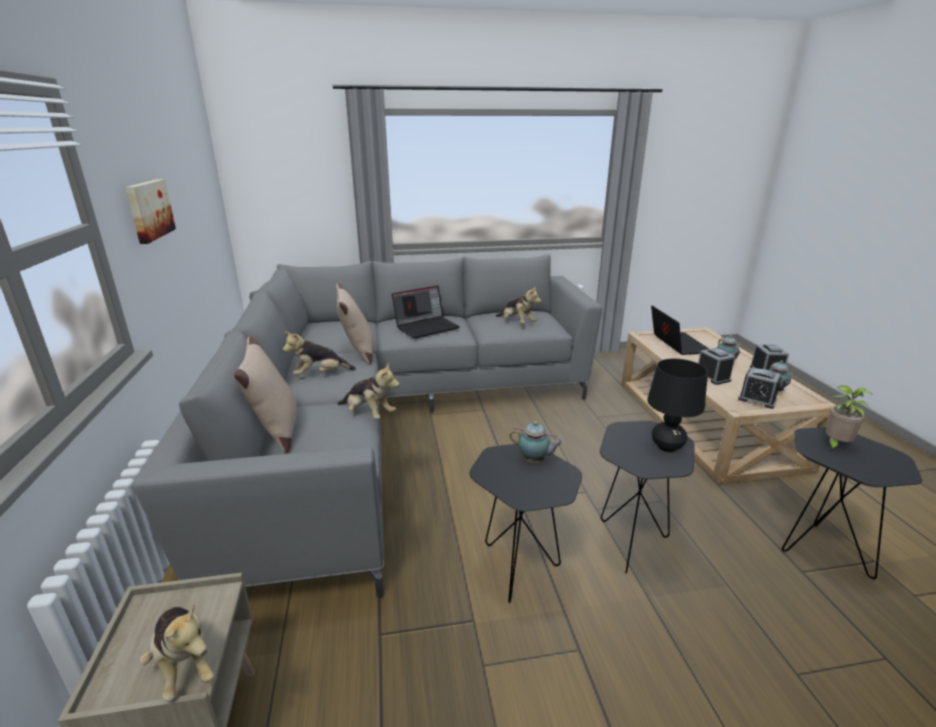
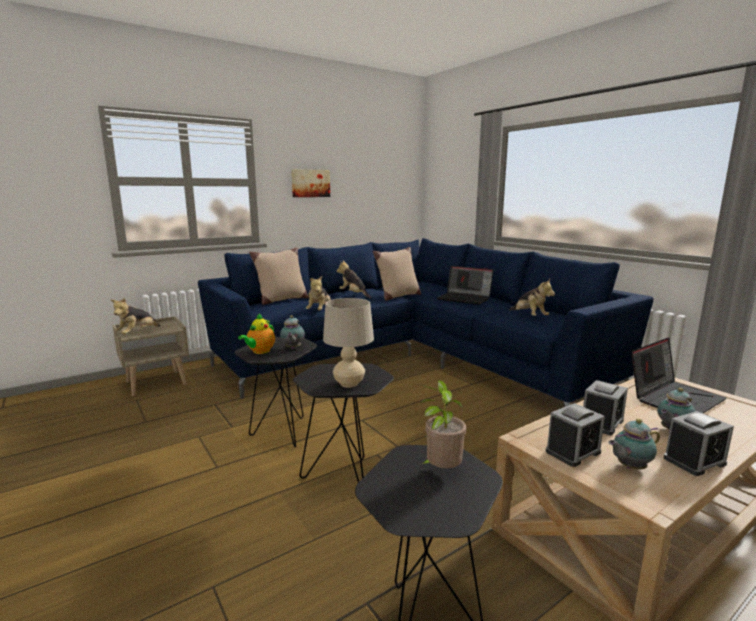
camera: 65 degrees right, 10 degrees down
grey sofa [132,254,602,598] -> blue sofa [198,238,654,407]
plush toy [496,287,541,324] -> plush toy turned 45 degrees counterclockwise [509,279,555,316]
black table lamp [647,359,708,452] -> beige table lamp [323,298,374,388]
alarm clock [738,367,782,409] -> alarm clock turned 135 degrees counterclockwise [545,403,605,467]
none -> teapot [238,313,275,354]

